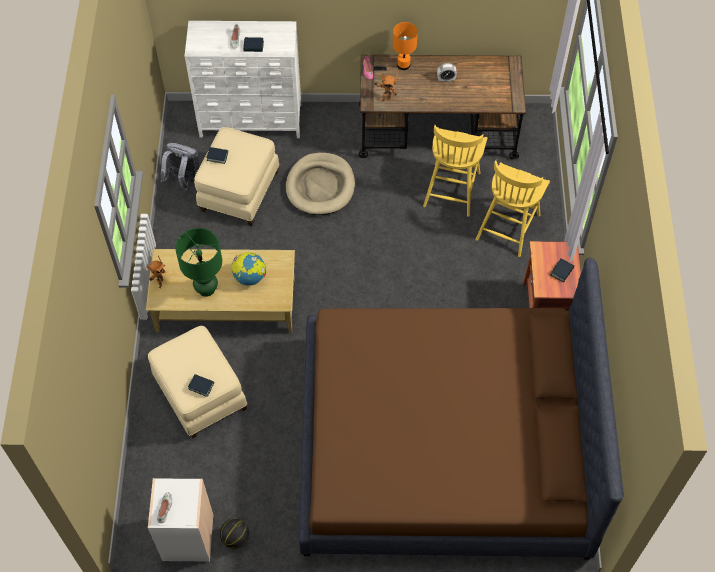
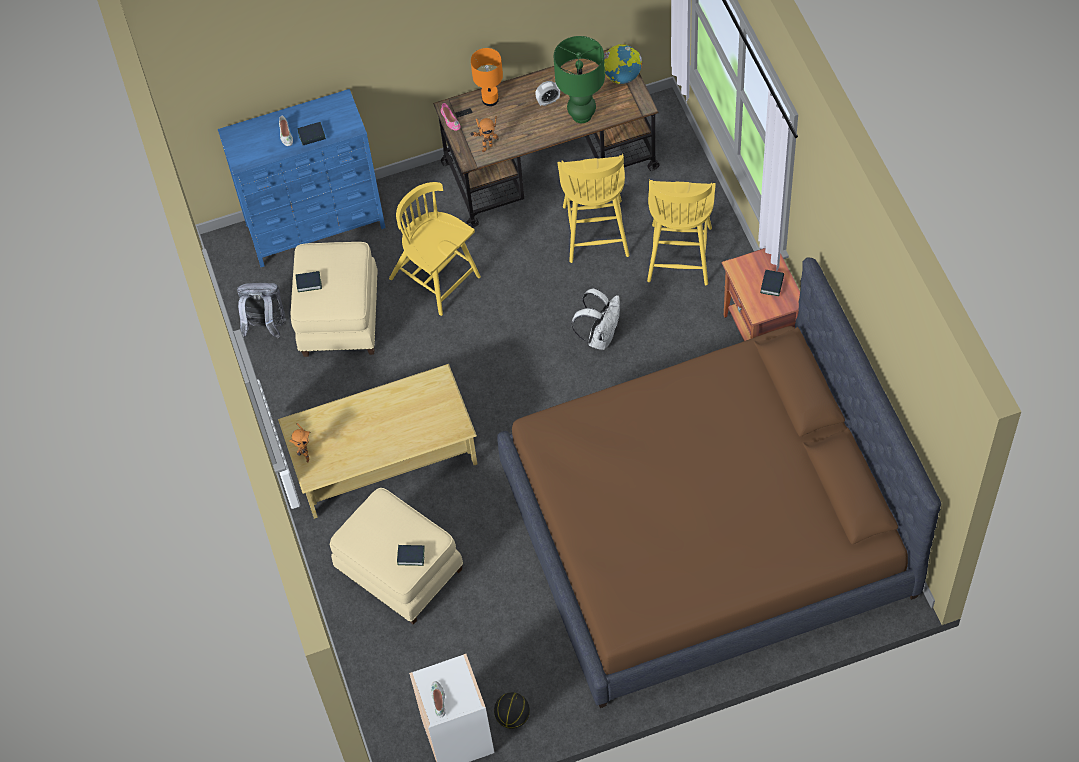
camera: 15 degrees left, 0 degrees up
green table lamp [175,228,222,297] -> green table lamp moved to [554,36,605,123]
white dresser [184,21,301,138] -> blue dresser [218,89,386,267]
globe [232,252,266,286] -> globe moved to [604,44,642,84]
beige dog bed [286,152,355,215] -> yellow chair [389,182,481,316]
none -> white backpack [571,288,620,350]

